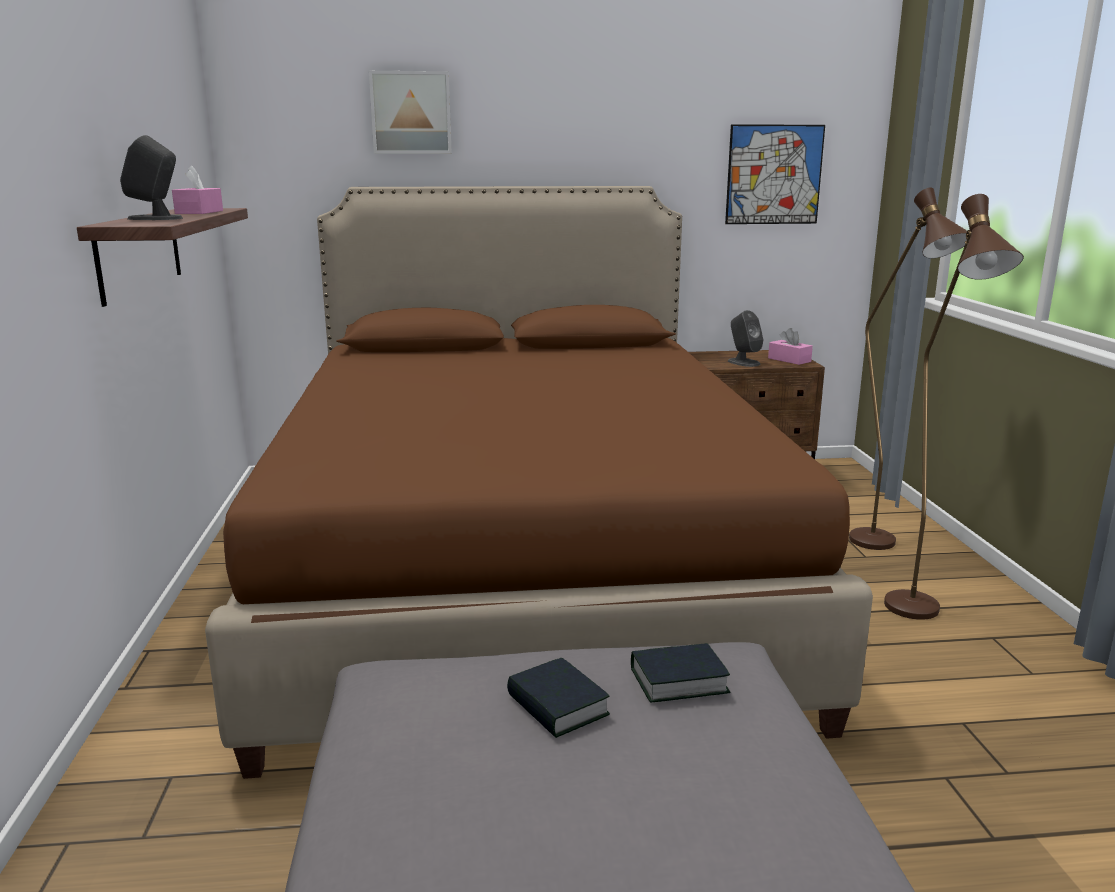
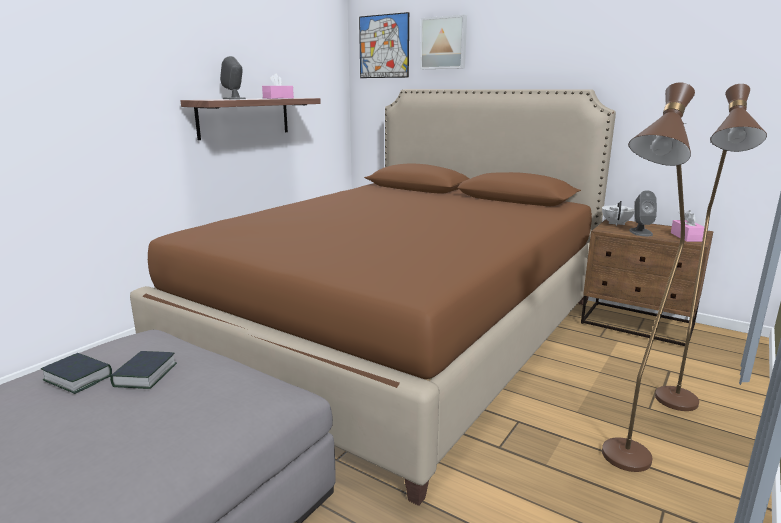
camera: 40 degrees right, 0 degrees up
book [631,643,731,702] -> book moved to [41,353,112,394]
picture [725,124,825,224] -> picture moved to [359,12,409,78]
none -> white teapot [602,201,635,226]

